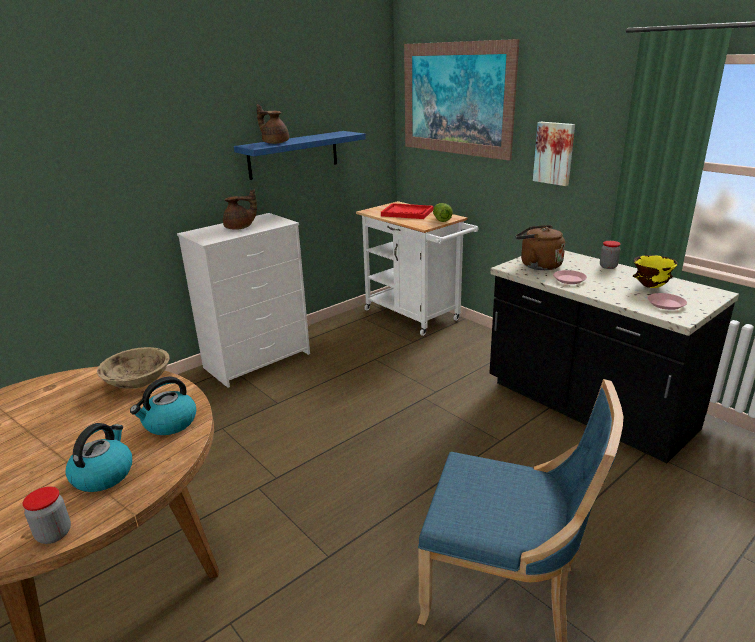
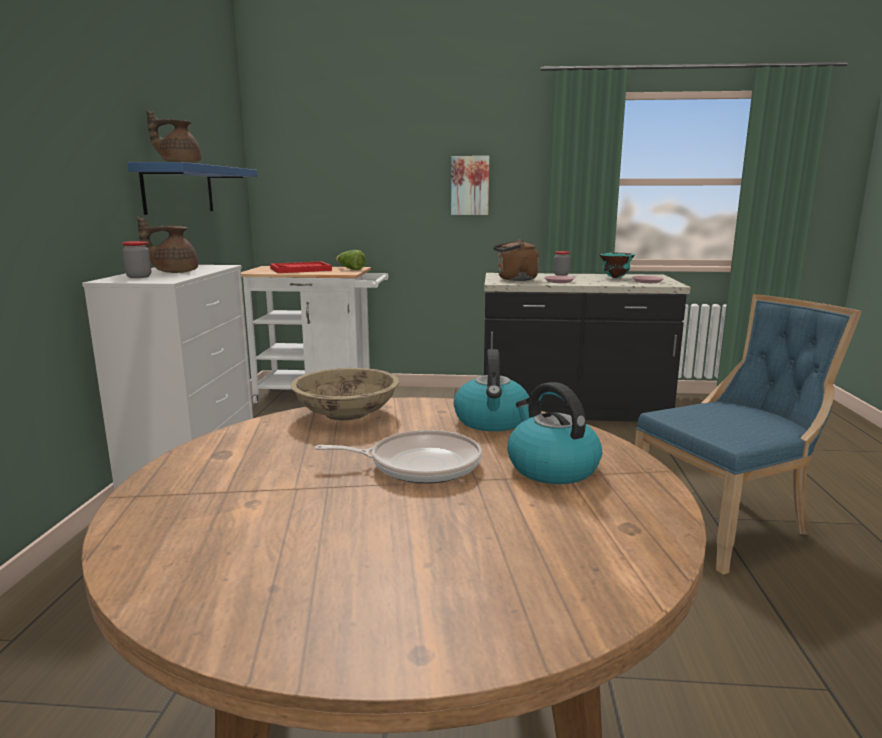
camera: 45 degrees left, 10 degrees down
jar [23,486,71,544] -> jar moved to [122,241,151,278]
brown teapot [223,189,257,230] -> brown teapot turned 150 degrees counterclockwise [137,217,198,273]
picture [404,39,520,161] -> none
yellow bowl [633,255,678,288] -> turquoise bowl [599,253,635,278]
none -> frying pan [315,430,482,483]

